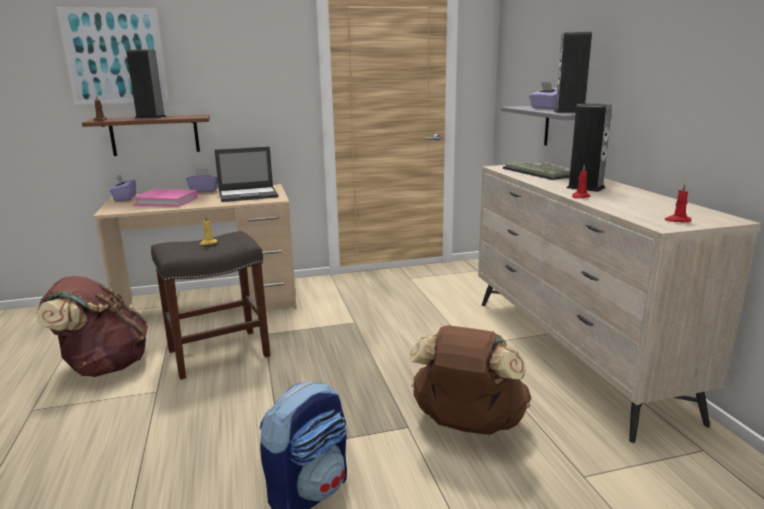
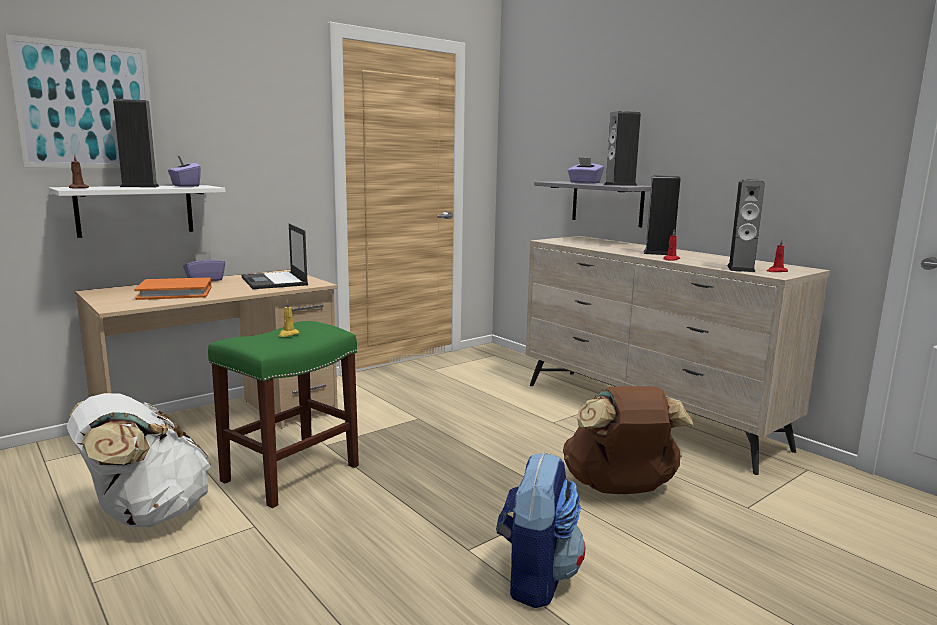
camera: 25 degrees left, 5 degrees down
brown backpack [37,276,148,377] -> white backpack [67,393,211,527]
brown shelf [82,115,210,156] -> white shelf [49,185,225,238]
purple tissue box [110,175,136,201] -> purple tissue box moved to [168,156,201,187]
pink book [132,189,198,207] -> orange book [134,277,212,300]
grey stool [151,232,270,380] -> green stool [208,321,359,508]
laptop [214,147,279,202] -> laptop turned 105 degrees clockwise [242,224,308,289]
keyboard [503,162,570,180] -> none
none -> speaker [727,179,765,272]

